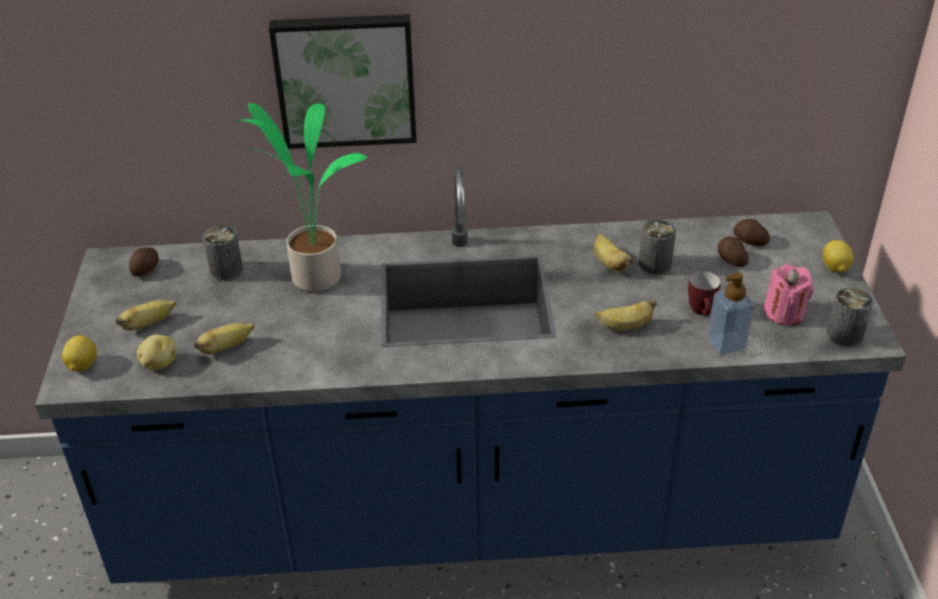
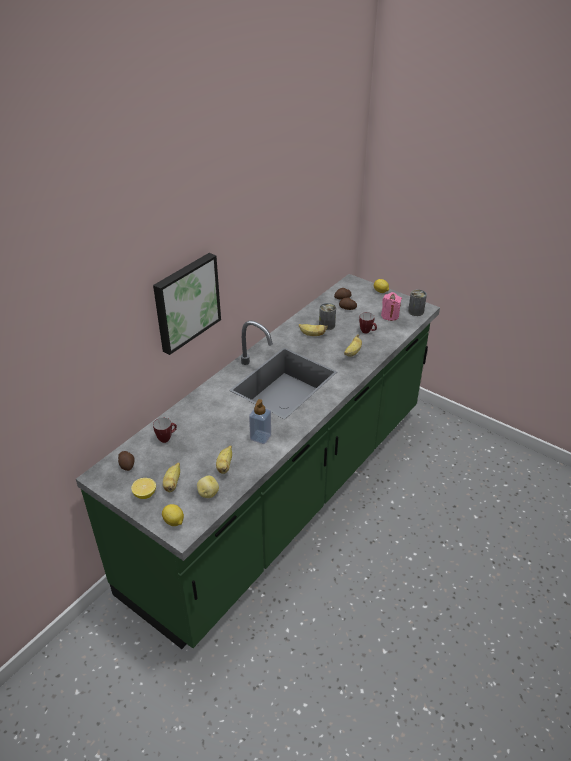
camera: 50 degrees left, 0 degrees up
blue counter [35,167,906,584] -> green counter [76,274,440,649]
can [203,225,243,281] -> mug [153,418,177,443]
potted plant [235,103,368,292] -> none
soap dispenser [707,273,754,355] -> soap dispenser moved to [249,399,271,444]
none -> lemon [131,478,156,499]

